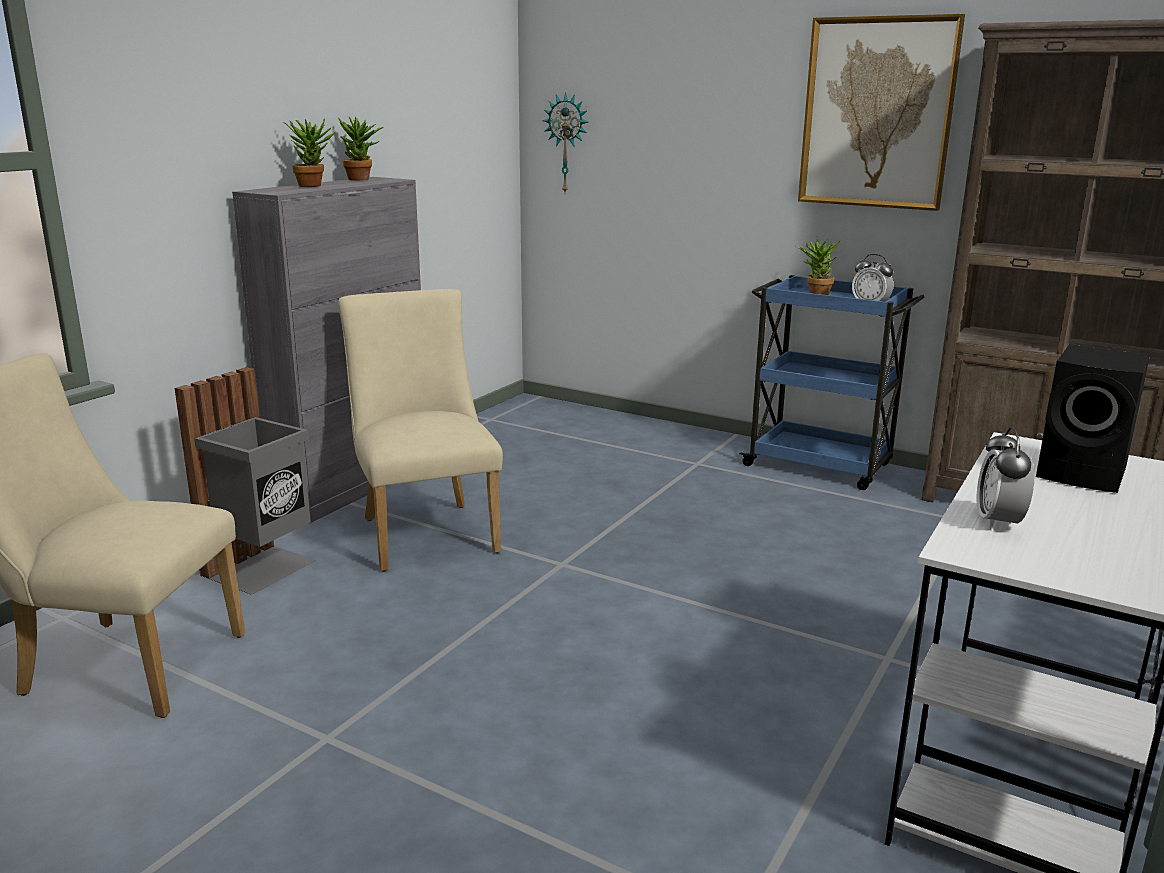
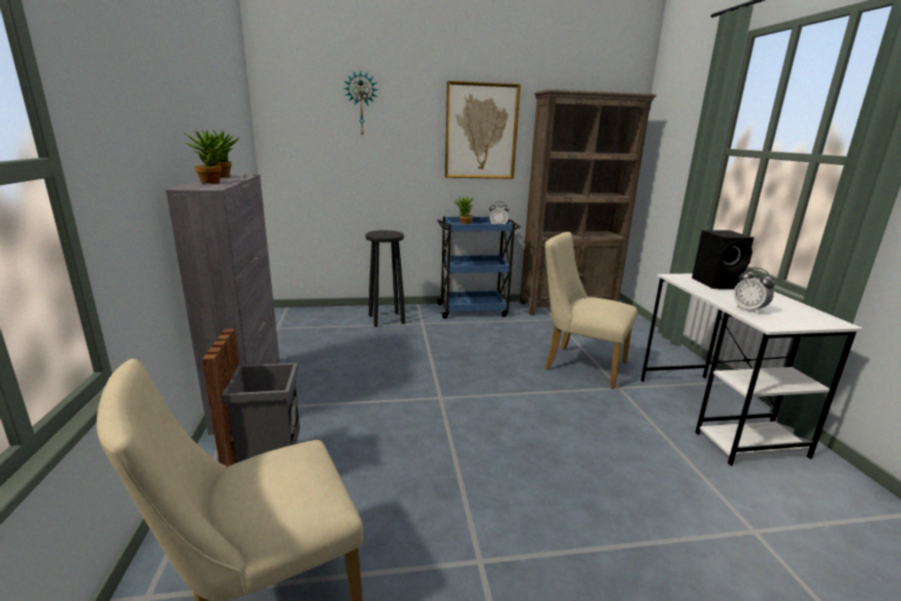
camera: 40 degrees left, 0 degrees up
beige chair [338,289,503,572] -> beige chair moved to [545,232,637,389]
wall clock [542,92,588,193] -> wall clock moved to [344,70,378,137]
none -> black stool [366,230,405,327]

